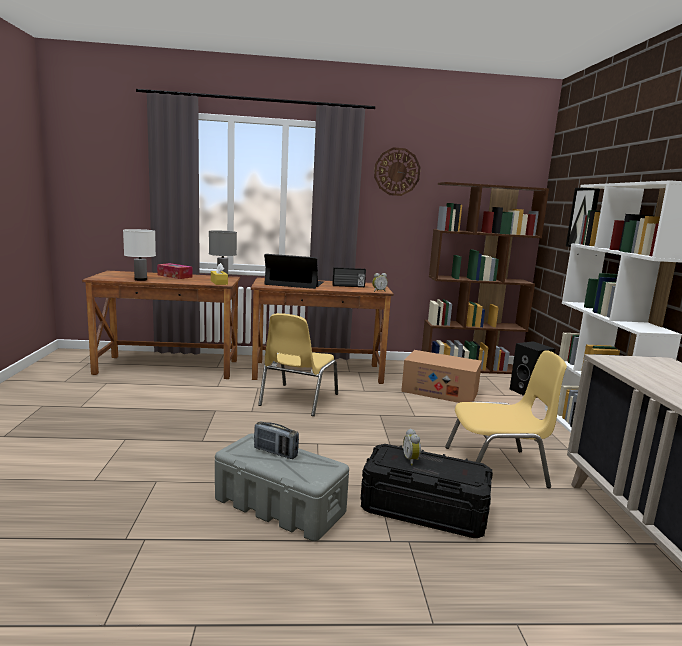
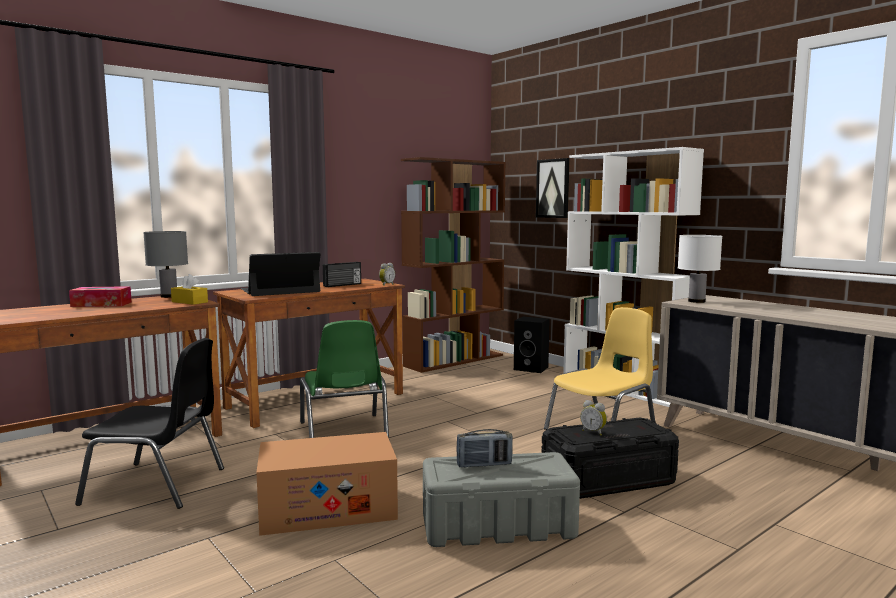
camera: 35 degrees left, 5 degrees down
white table lamp [123,229,156,281] -> white table lamp moved to [678,235,722,303]
yellow chair [258,313,338,416] -> green chair [300,320,389,438]
wall clock [374,147,421,196] -> none
cardboard box [401,350,482,403] -> cardboard box moved to [256,432,398,536]
none -> black chair [75,338,224,509]

